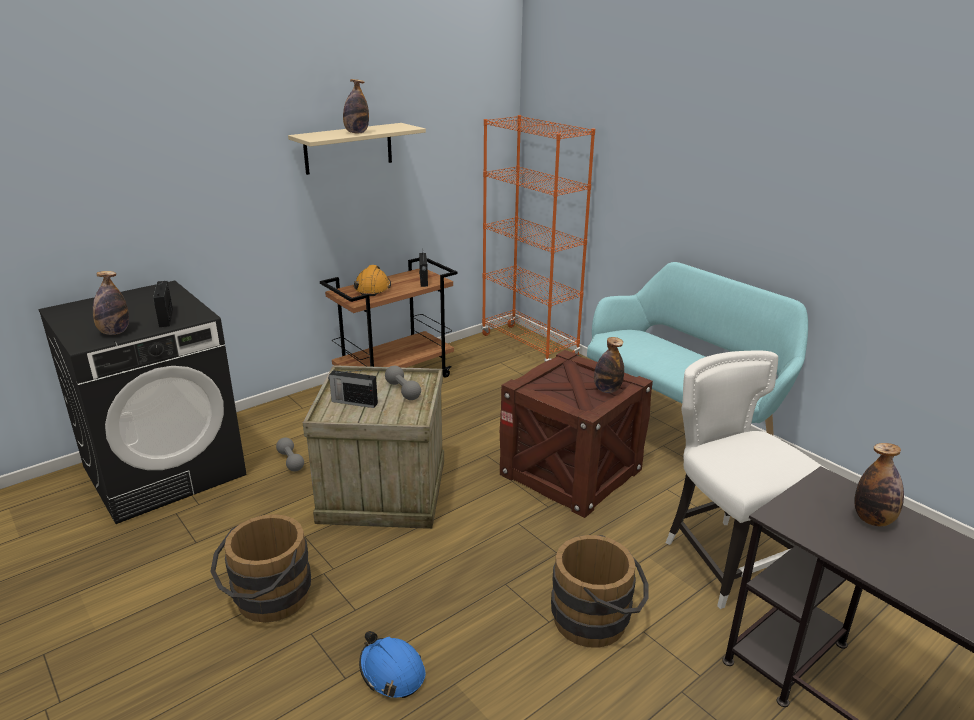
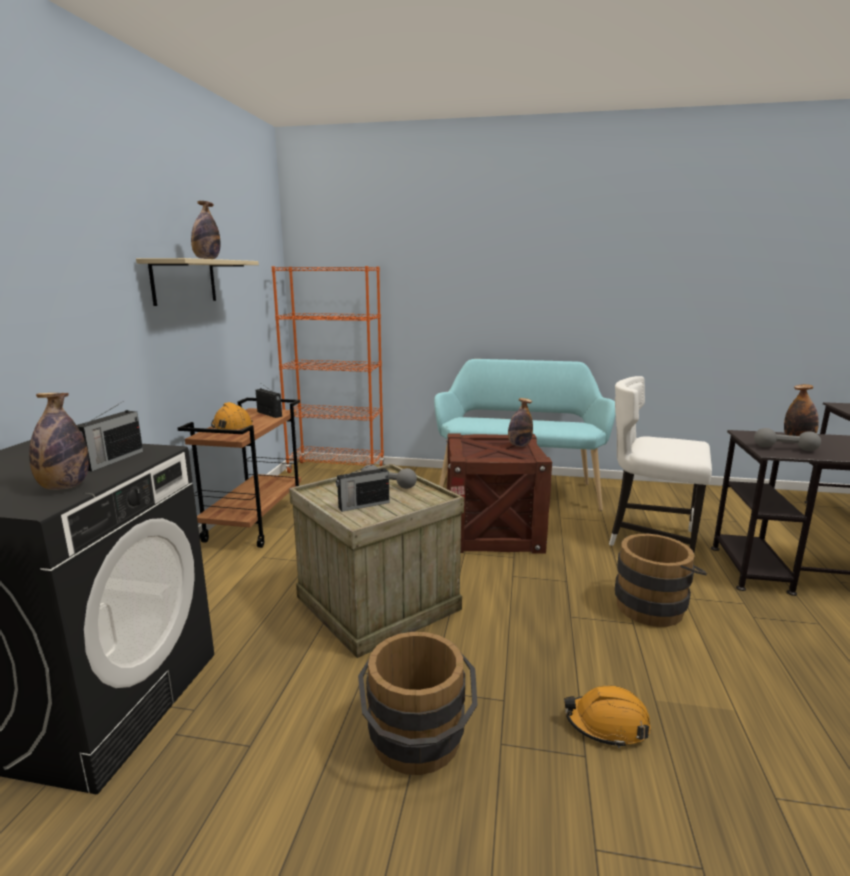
camera: 40 degrees left, 10 degrees down
radio [153,281,173,327] -> radio turned 105 degrees counterclockwise [77,401,143,471]
grey dumbbell [276,438,304,471] -> grey dumbbell moved to [754,428,821,451]
blue hard hat [359,631,425,698] -> orange hard hat [564,685,651,748]

